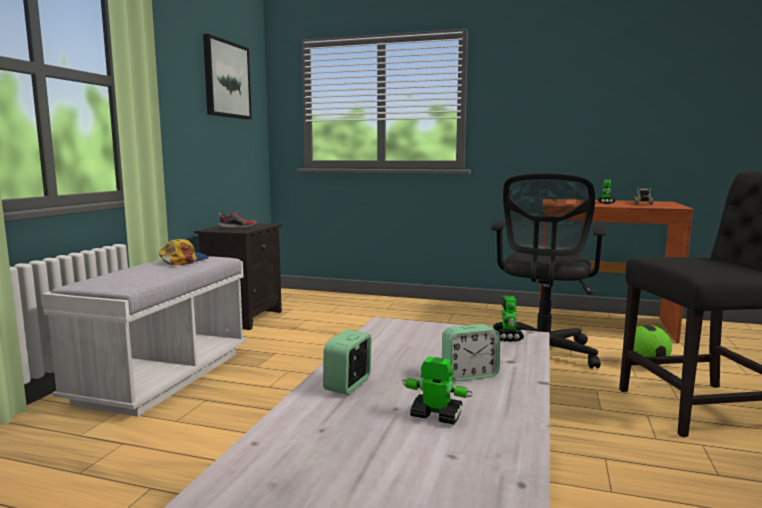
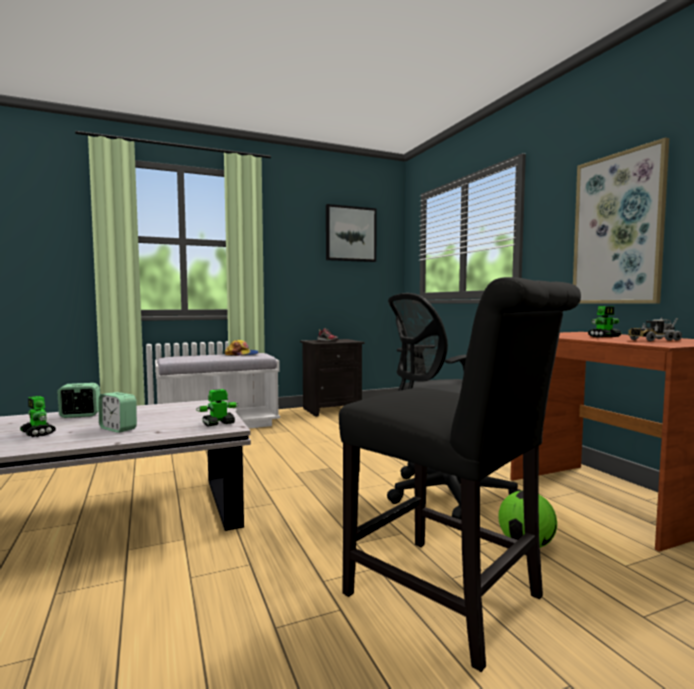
camera: 50 degrees right, 5 degrees down
toy robot [402,357,473,425] -> toy robot turned 150 degrees clockwise [20,396,56,437]
none -> picture [573,137,669,304]

